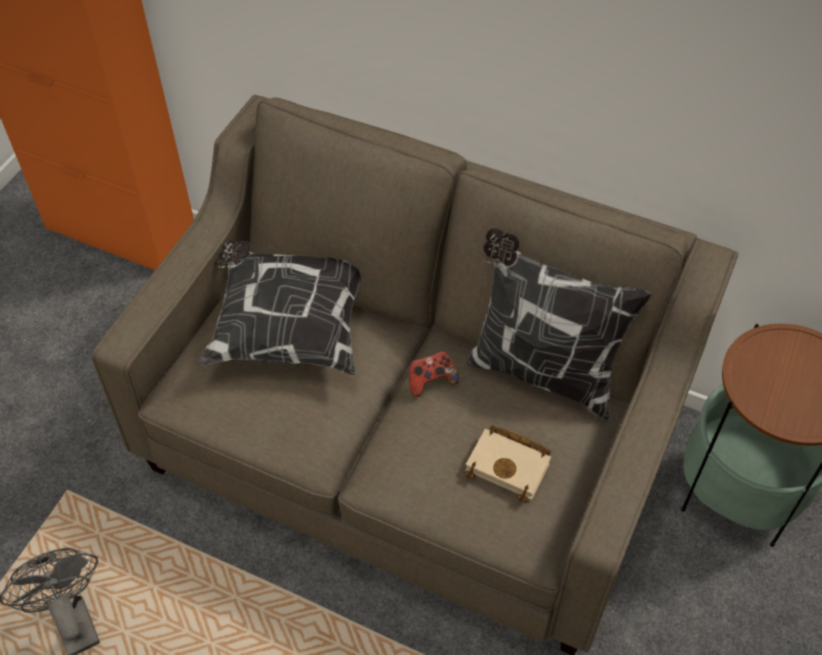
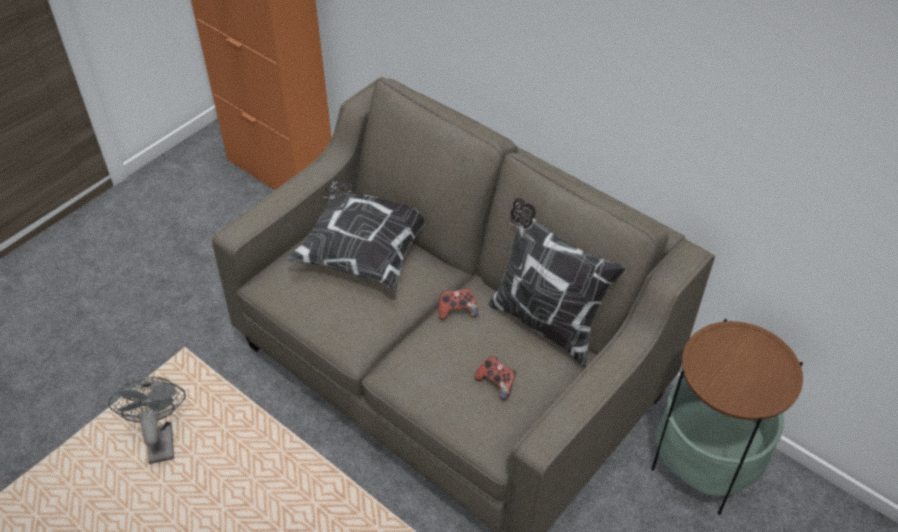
camera: 15 degrees right, 5 degrees down
beige book [465,425,551,503] -> game controller [475,356,516,400]

